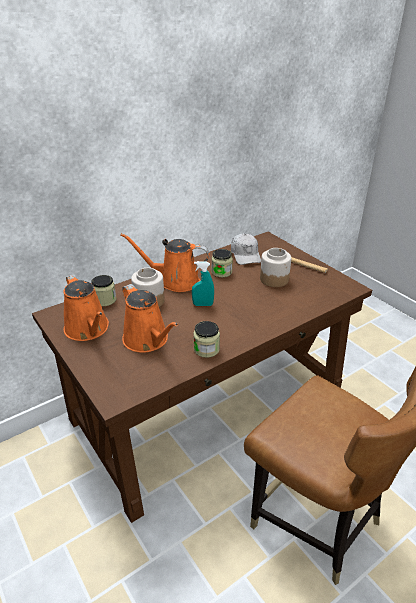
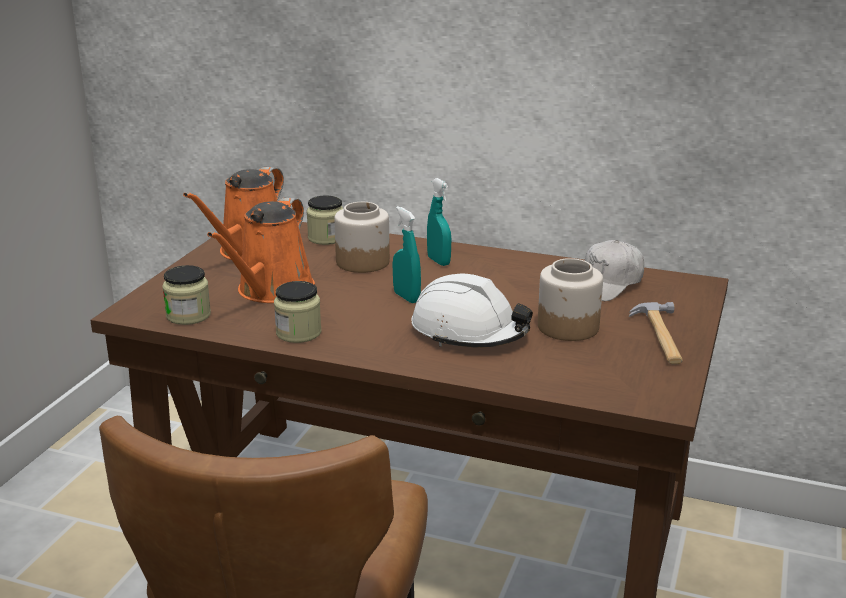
camera: 55 degrees right, 10 degrees down
orange watering can [120,233,210,292] -> turquoise spray bottle [427,178,451,266]
jar [211,249,233,278] -> jar moved to [162,265,211,325]
none -> white hard hat [411,274,533,348]

